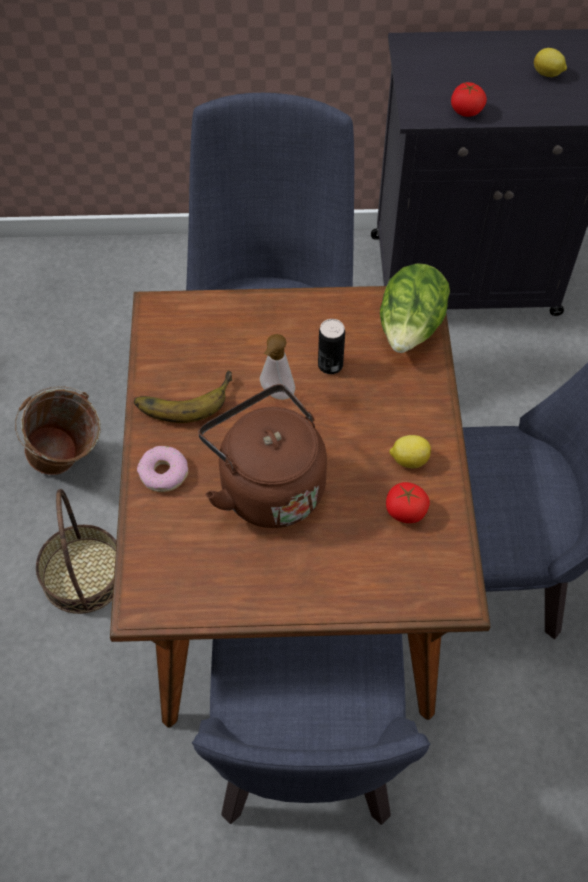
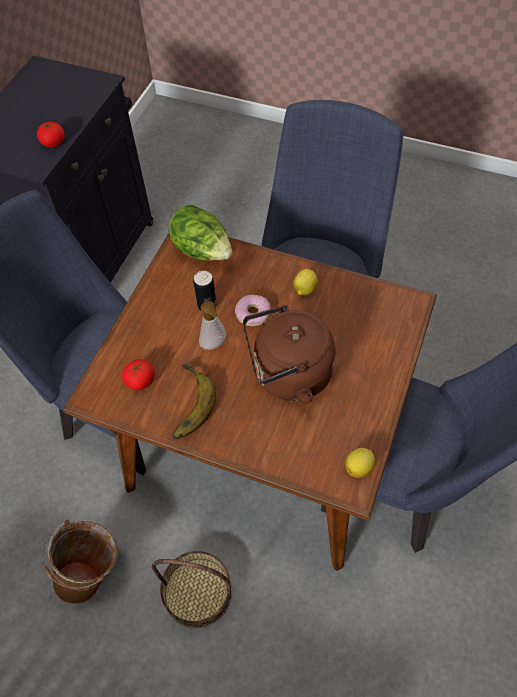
camera: 65 degrees left, 0 degrees up
donut [137,446,188,492] -> donut moved to [235,295,271,326]
tomato [386,482,430,523] -> tomato moved to [122,359,155,390]
lemon [534,48,567,77] -> lemon moved to [345,448,375,478]

